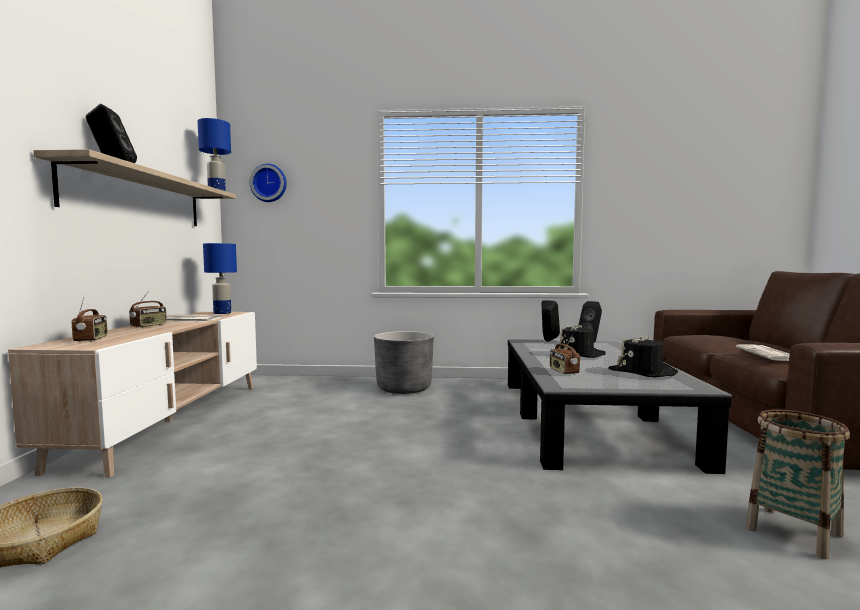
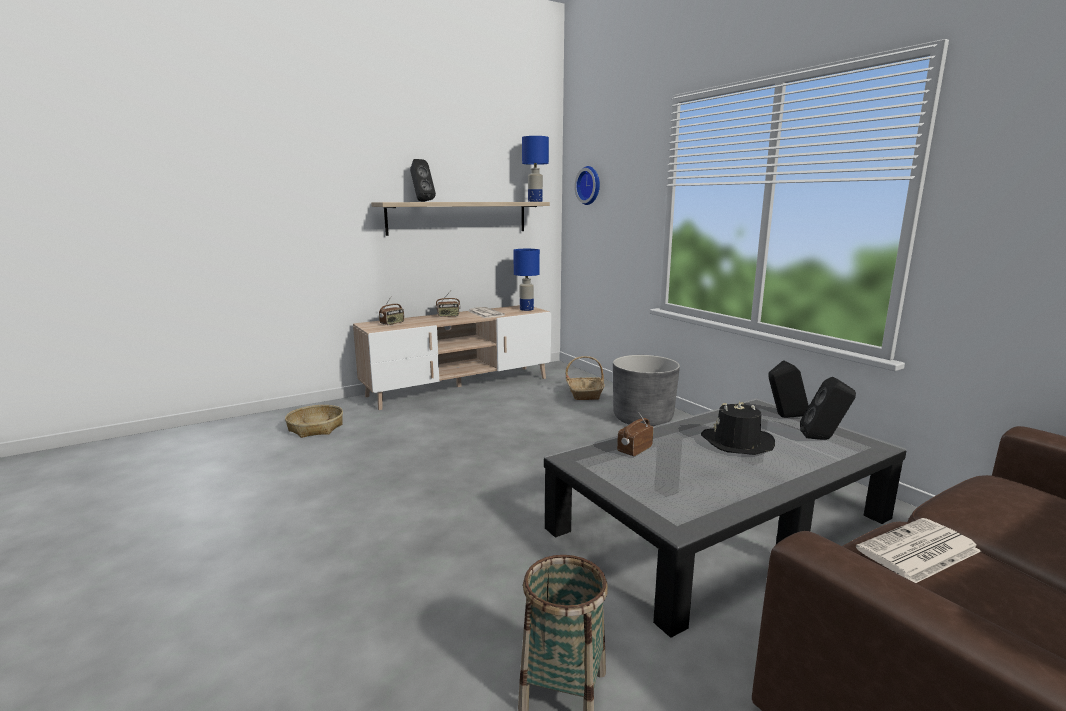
camera: 55 degrees right, 10 degrees up
black hat [608,335,678,377] -> none
none -> basket [565,356,605,400]

